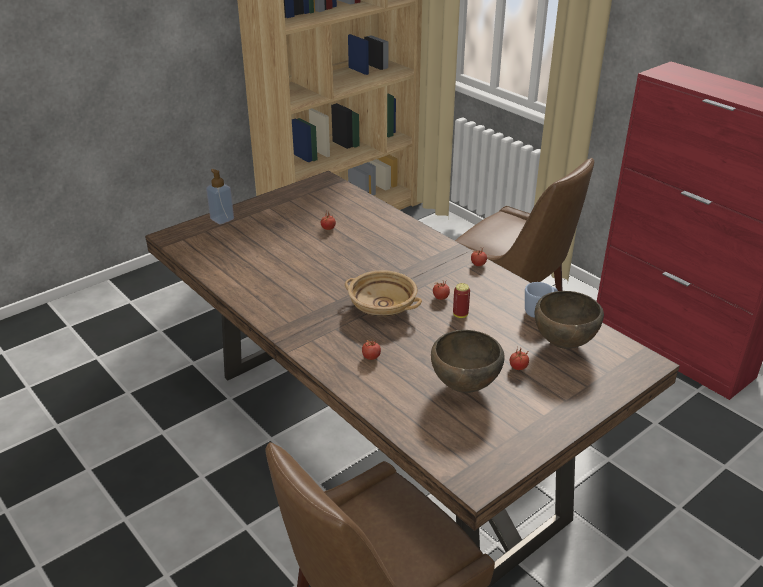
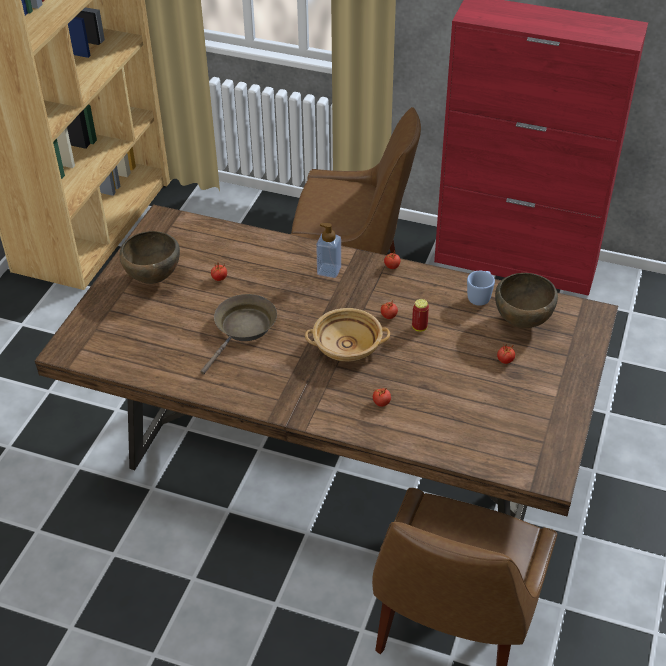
camera: 30 degrees left, 10 degrees up
soap dispenser [206,169,234,225] -> soap dispenser moved to [316,223,341,278]
brown bowl [431,330,505,393] -> brown bowl moved to [119,231,180,284]
none -> brown frying pan [200,294,277,375]

